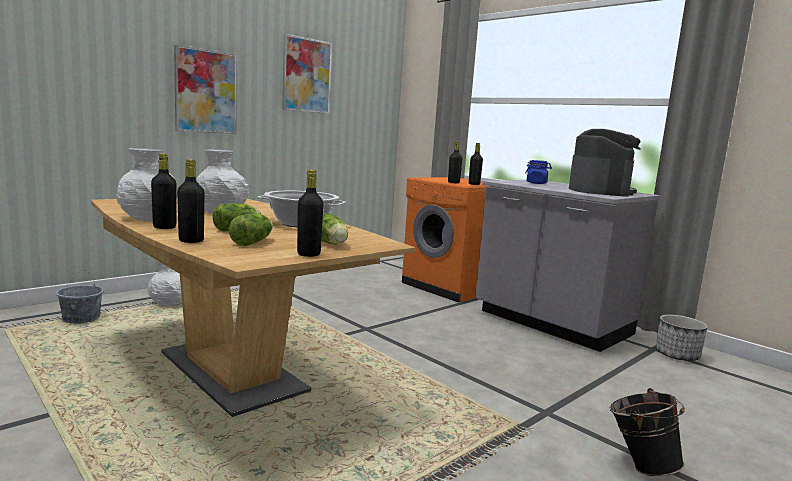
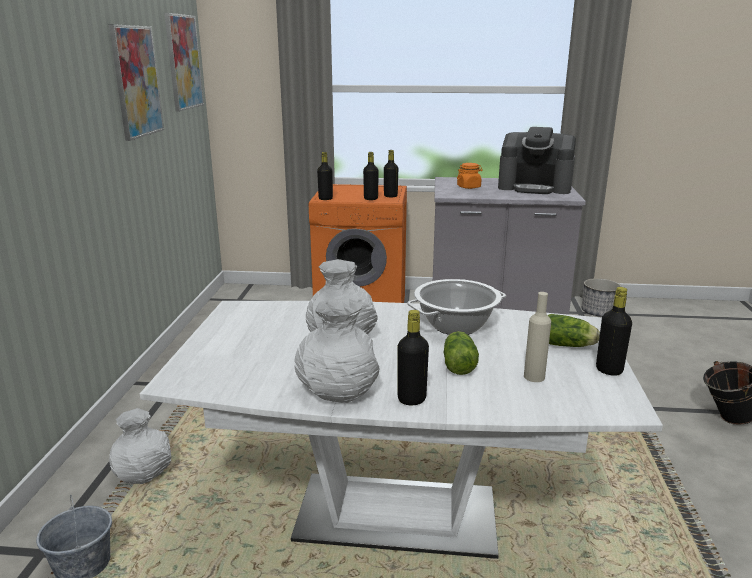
camera: 40 degrees left, 10 degrees up
brown dining table [91,199,415,417] -> white dining table [140,301,663,559]
picture [174,44,237,134] -> picture moved to [164,13,204,111]
black bottle [177,159,204,243] -> black bottle moved to [317,152,333,200]
lettuce [229,213,273,246] -> beige bottle [524,292,551,382]
blue jar [525,160,552,184] -> orange jar [457,163,483,189]
coffee machine [569,129,640,197] -> coffee machine turned 135 degrees clockwise [498,127,576,194]

